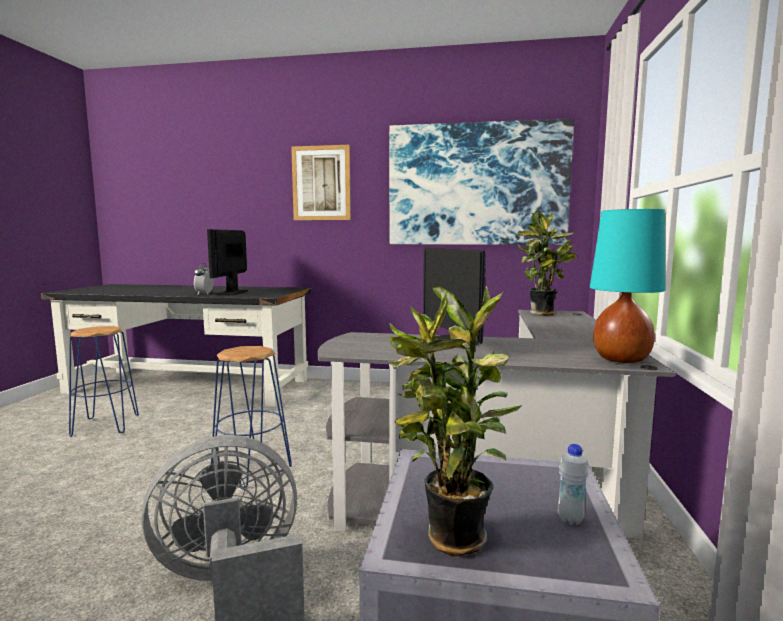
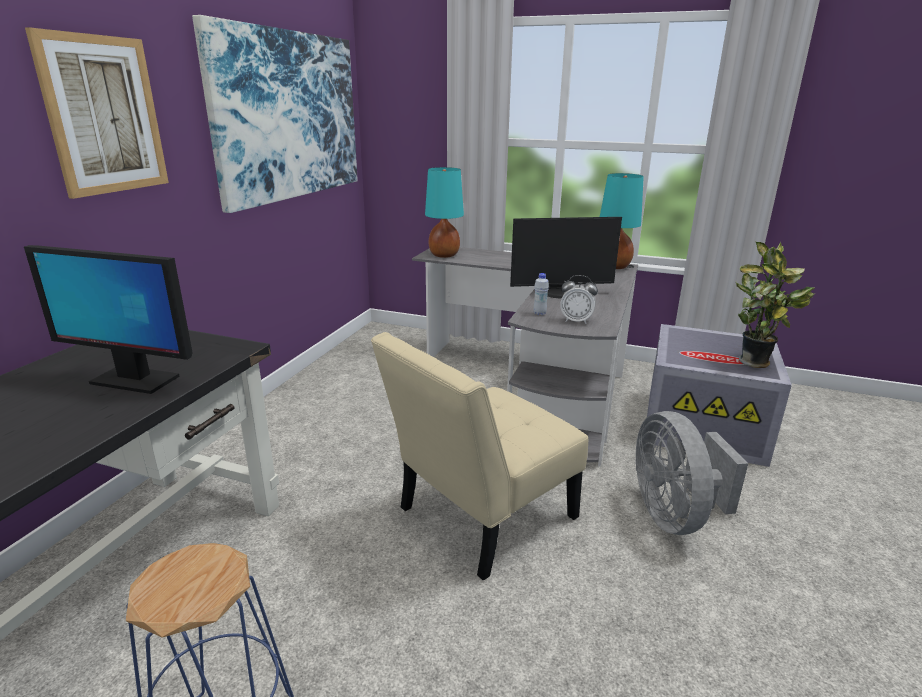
camera: 80 degrees left, 15 degrees up
alarm clock [194,263,214,295] -> alarm clock moved to [560,275,598,324]
blue stool [211,346,292,488] -> beige chair [371,332,588,581]
potted plant [517,211,577,315] -> turquoise table lamp [425,167,464,258]
white bottle [558,444,588,525] -> white bottle moved to [533,273,549,315]

